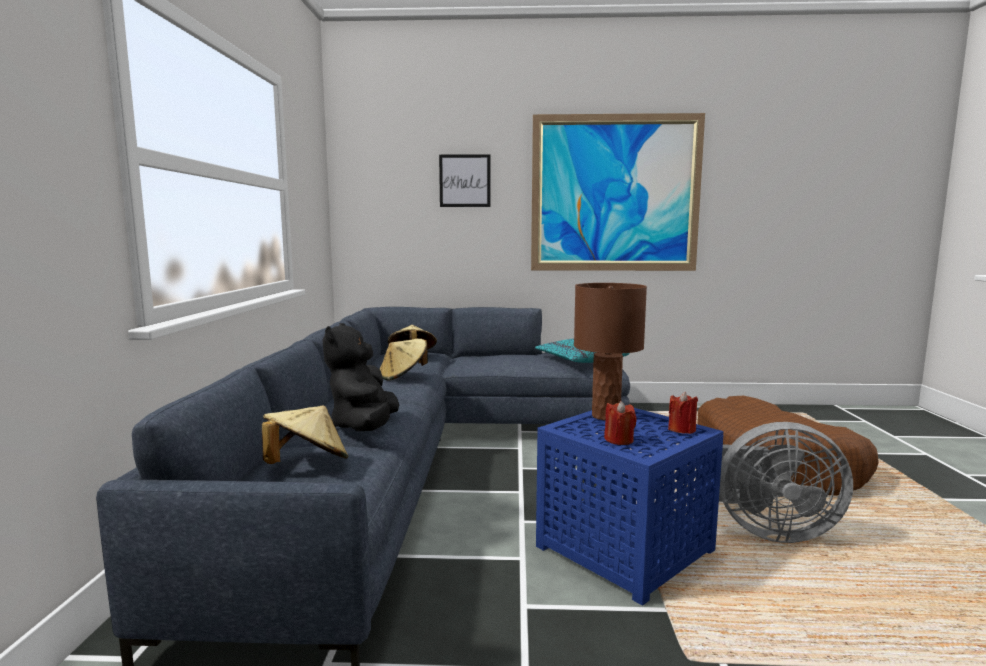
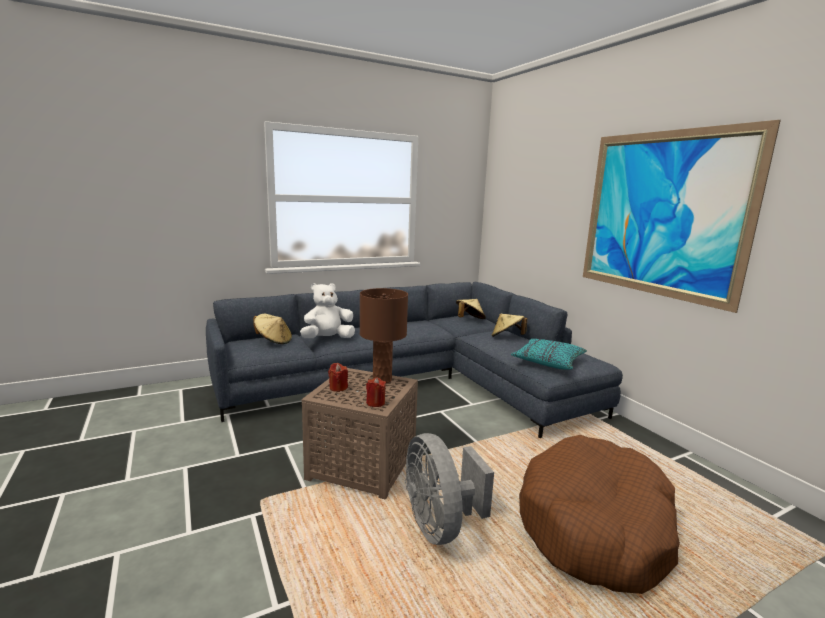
camera: 60 degrees right, 5 degrees up
black plush toy [322,323,399,431] -> white plush toy [300,283,355,338]
beige hat [380,339,428,380] -> beige hat moved to [492,314,527,337]
picture [439,154,490,207] -> none
blue side table [536,408,723,606] -> brown side table [302,368,418,500]

